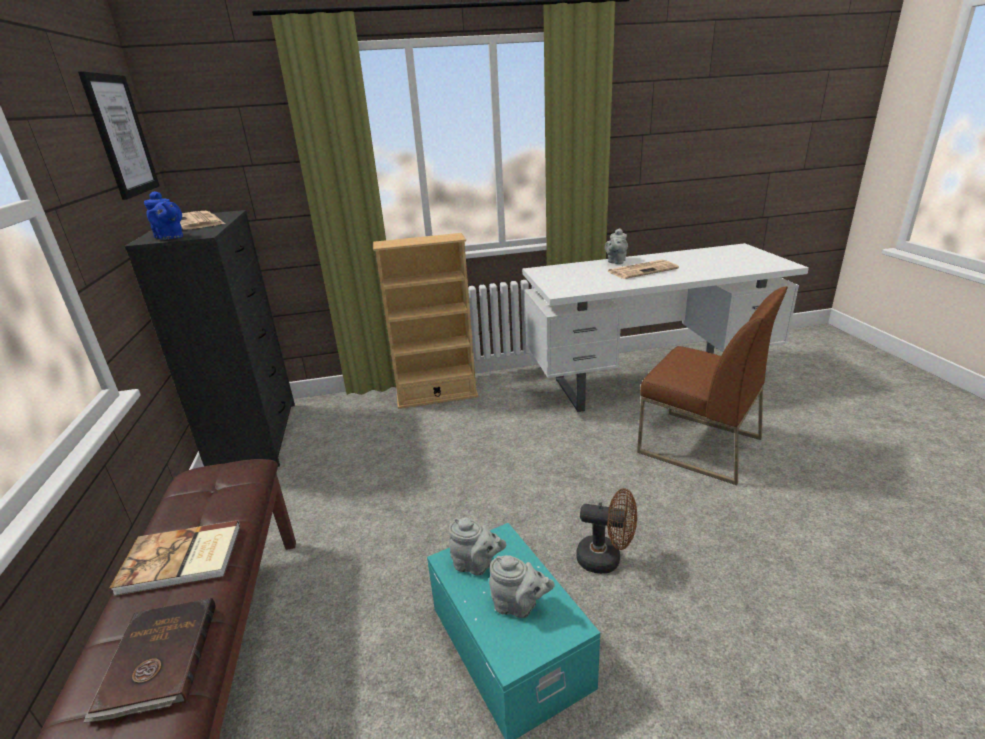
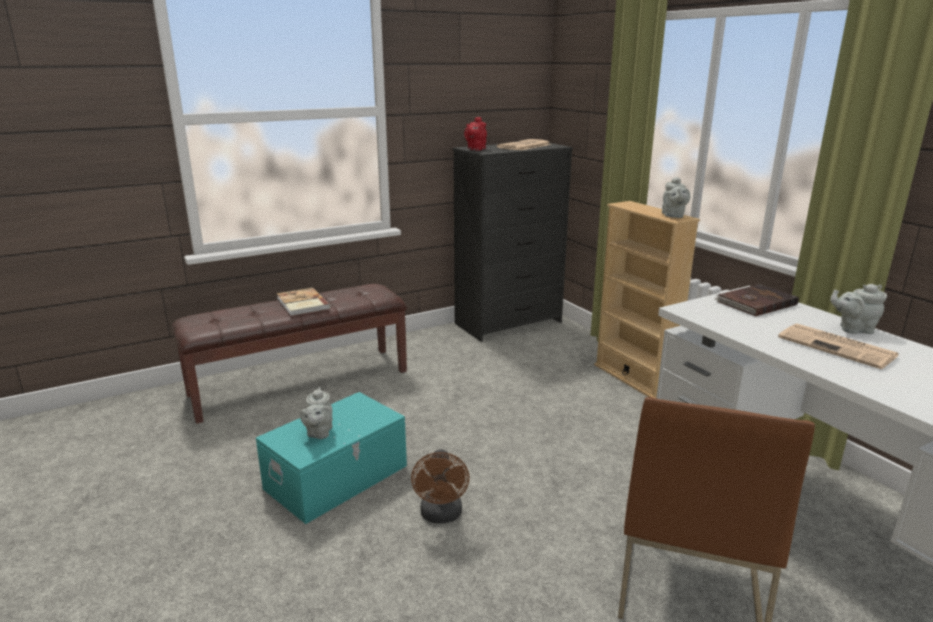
camera: 70 degrees right, 5 degrees down
picture [78,71,160,200] -> none
brown book [83,598,216,723] -> brown book moved to [714,284,799,317]
blue teapot [144,191,183,240] -> red teapot [464,117,487,150]
grey teapot [449,518,507,575] -> grey teapot moved to [662,177,690,218]

